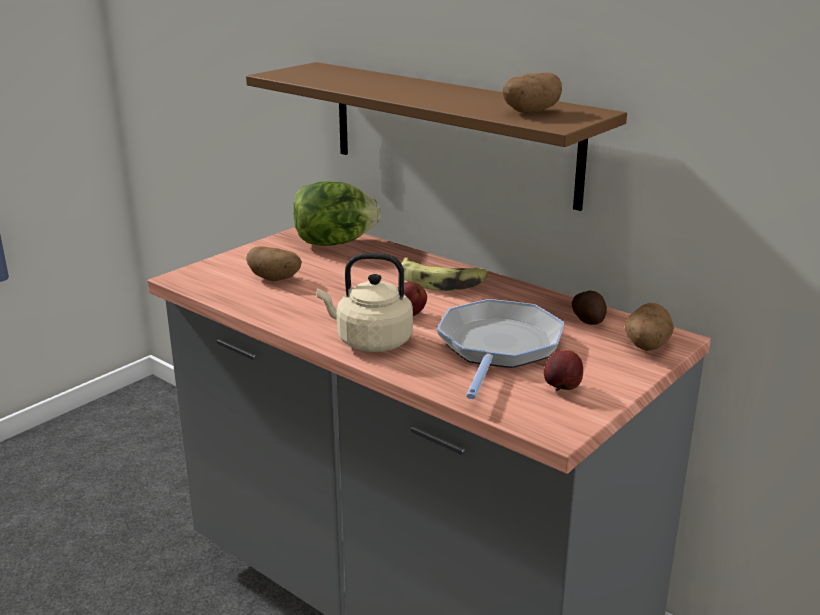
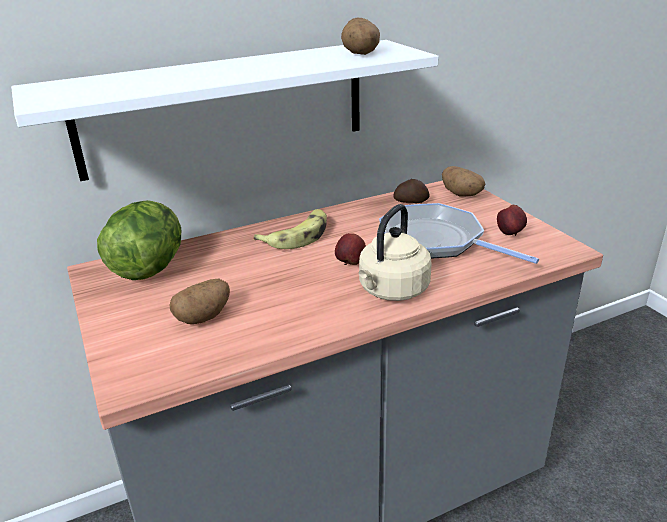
camera: 65 degrees left, 5 degrees up
brown shelf [246,62,627,211] -> white shelf [11,40,439,181]

